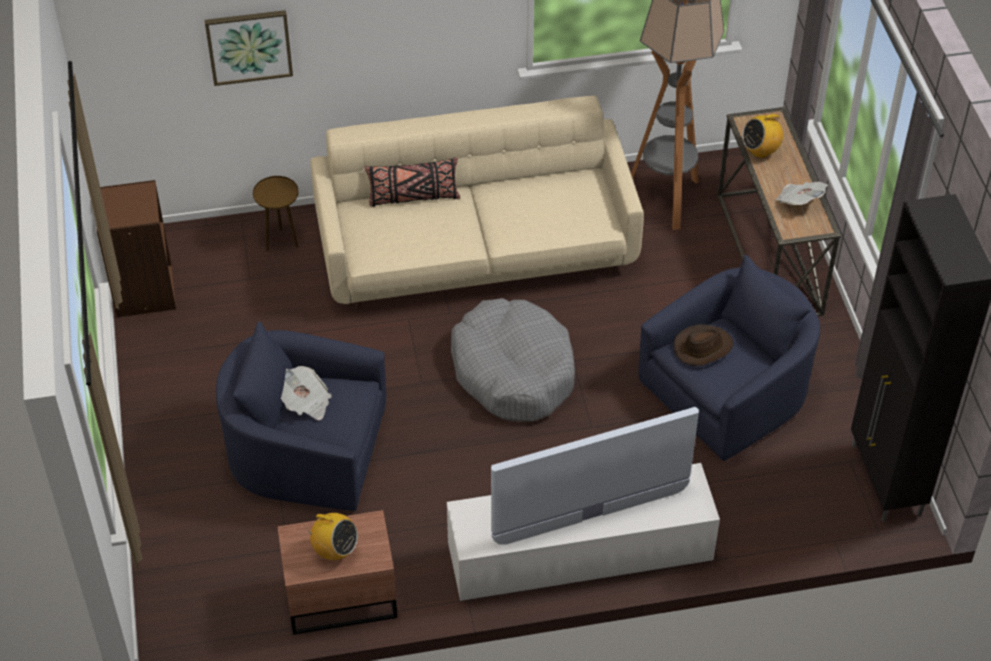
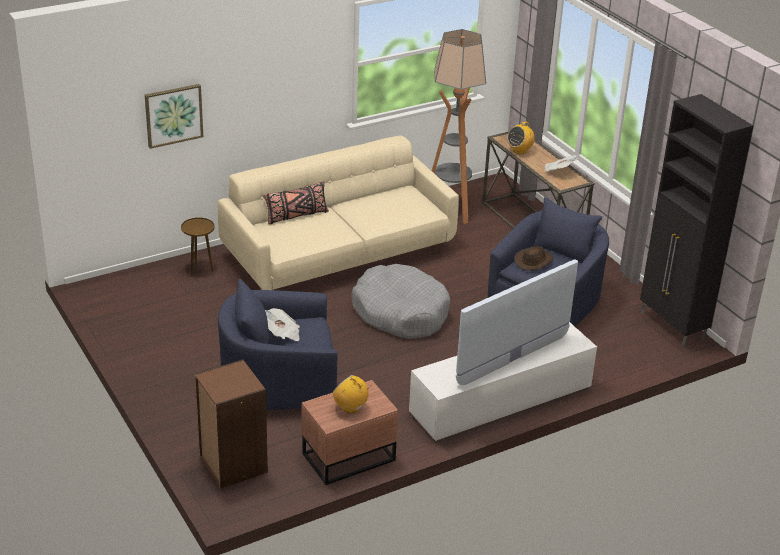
camera: 20 degrees left, 15 degrees down
brown bookcase [96,180,176,317] -> brown bookcase moved to [194,360,268,489]
radio [304,513,358,560] -> radio turned 150 degrees counterclockwise [333,375,372,413]

